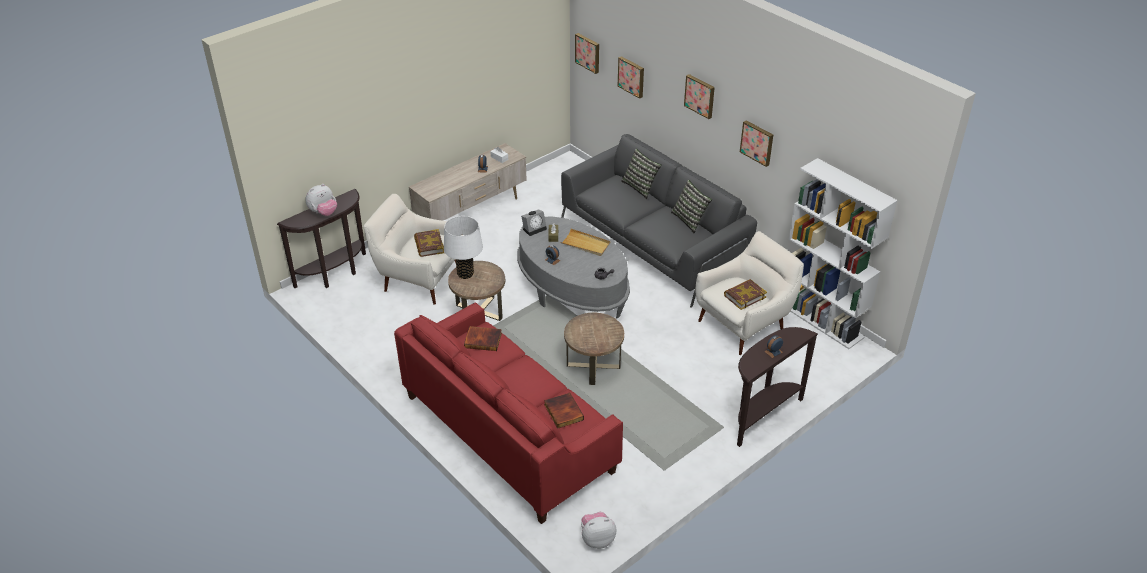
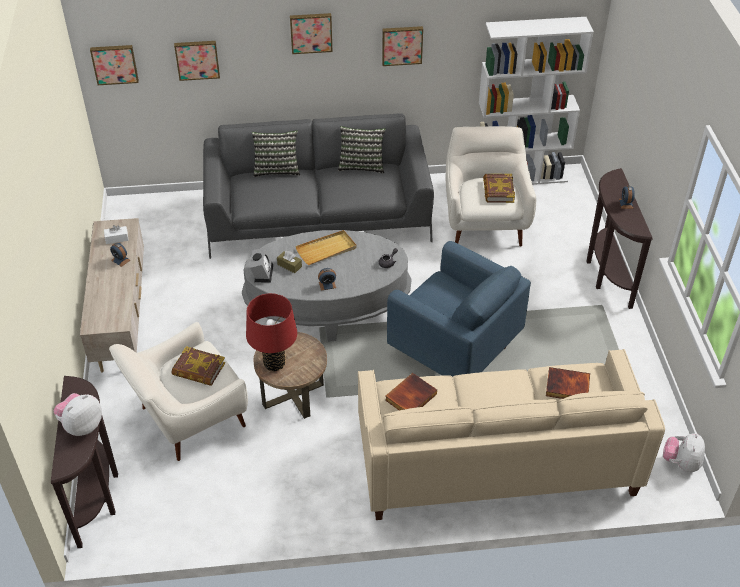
camera: 55 degrees left, 5 degrees up
plush toy [305,184,337,216] -> plush toy turned 135 degrees counterclockwise [54,393,102,436]
red sofa [394,302,623,524] -> beige sofa [358,349,665,520]
white table lamp [444,216,483,279] -> red table lamp [246,293,297,371]
brown side table [564,313,624,385] -> blue armchair [387,241,531,377]

